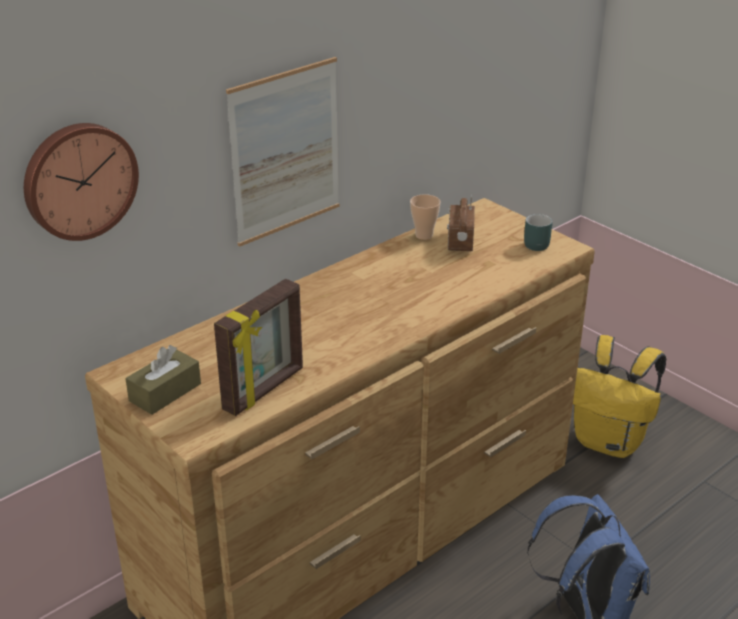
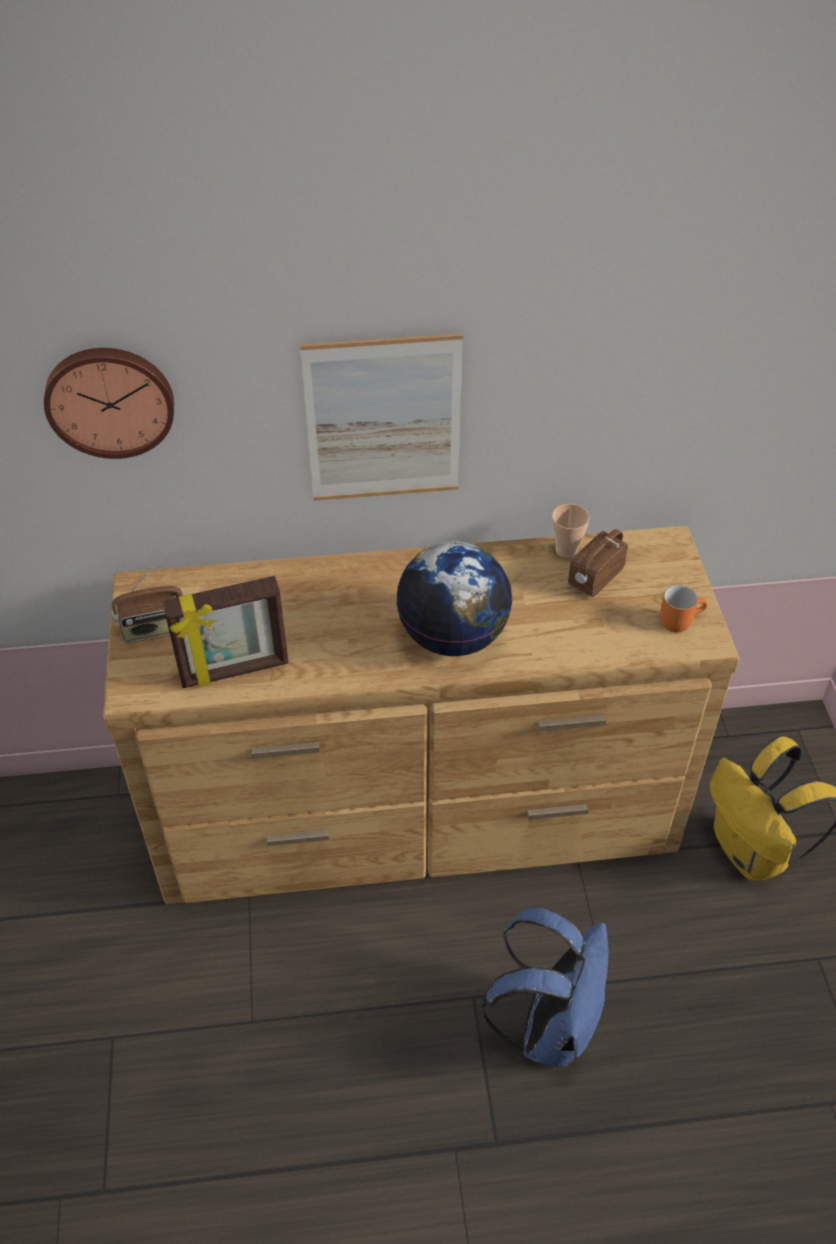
camera: 35 degrees right, 15 degrees up
brown tissue box [125,345,201,415] -> radio [112,567,184,643]
turquoise mug [524,214,553,251] -> orange mug [660,585,707,633]
none -> globe [396,541,513,656]

